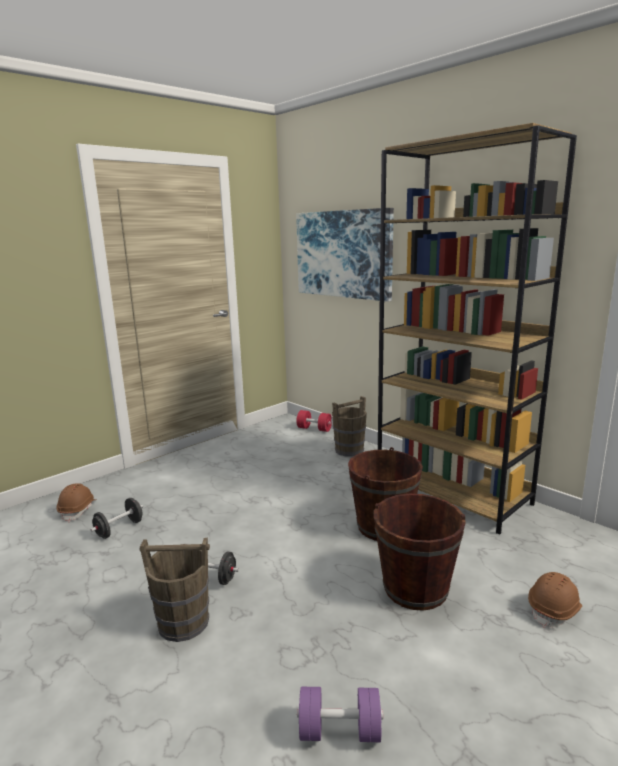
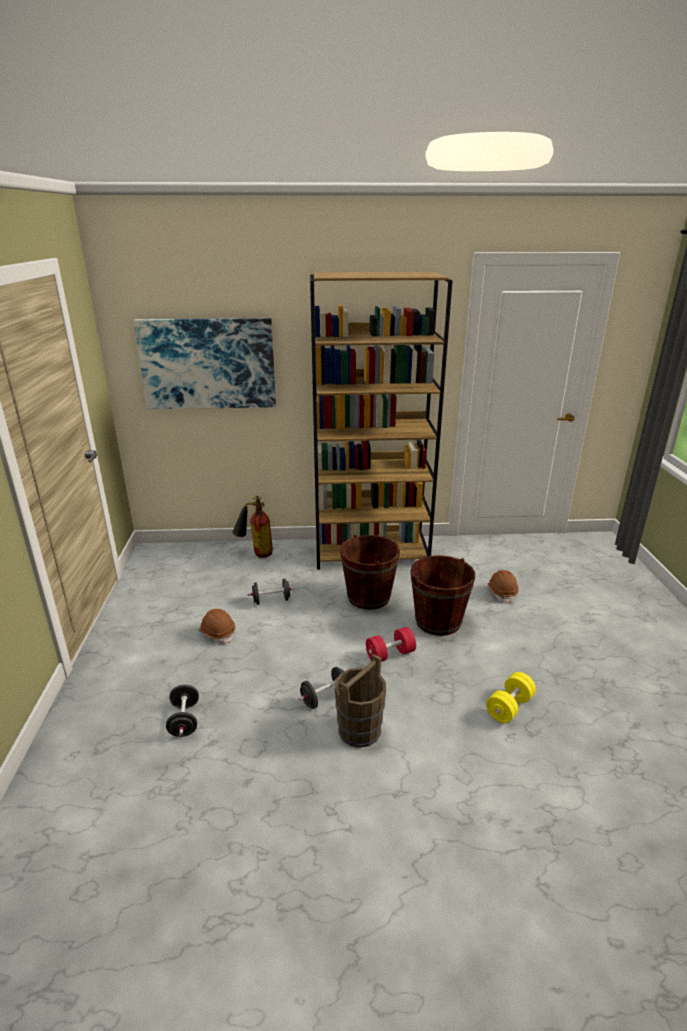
camera: 50 degrees left, 10 degrees up
brown hard hat [57,484,96,522] -> brown hard hat moved to [199,609,235,644]
red dumbbell [296,410,332,432] -> red dumbbell moved to [366,627,416,662]
purple dumbbell [297,687,383,742] -> yellow dumbbell [486,672,536,723]
brown bucket [332,396,367,457] -> fire extinguisher [232,496,273,558]
none -> black dumbbell [248,579,294,605]

